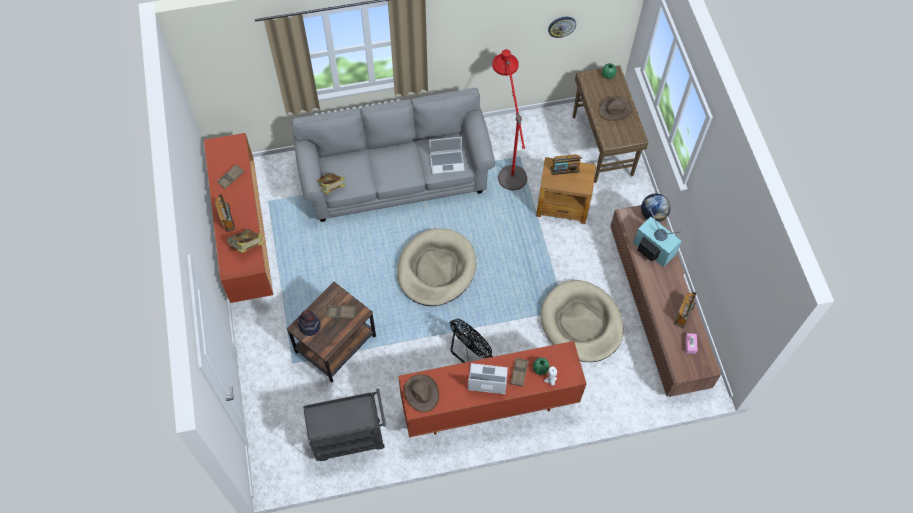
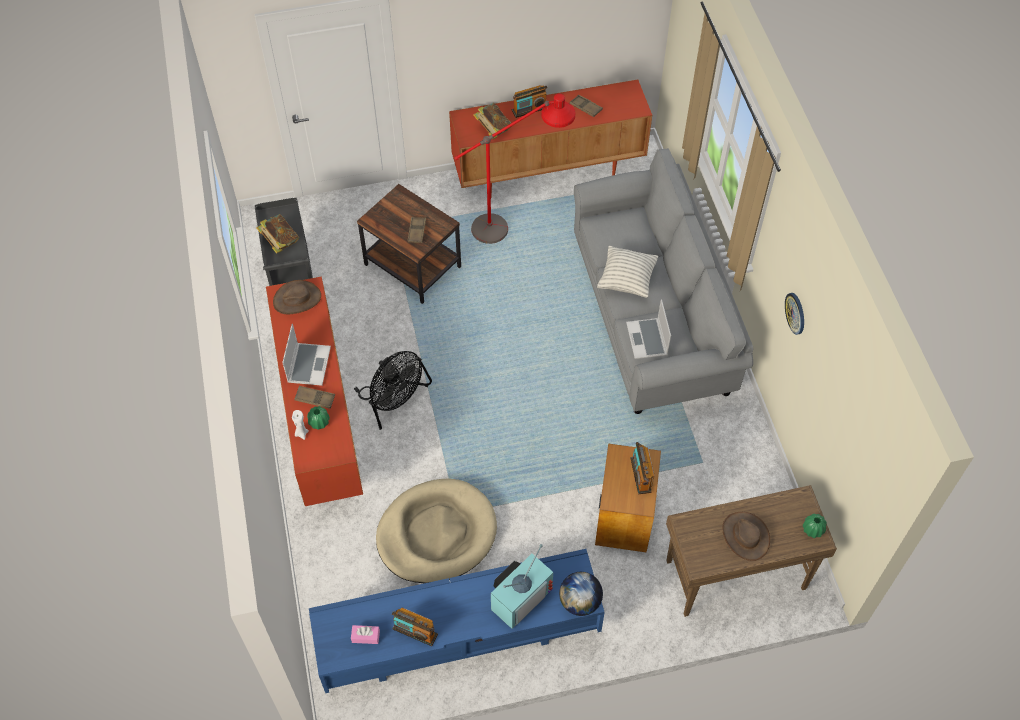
camera: 90 degrees right, 5 degrees down
hat [298,310,321,336] -> none
book [316,173,345,194] -> book moved to [256,214,299,254]
beige dog bed [397,228,476,306] -> none
red floor lamp [492,49,527,190] -> red floor lamp moved to [454,94,575,244]
wall clock [548,17,576,38] -> wall clock moved to [785,293,804,335]
brown tv stand [610,205,721,397] -> blue tv stand [309,549,605,693]
none -> pillow [597,246,658,297]

